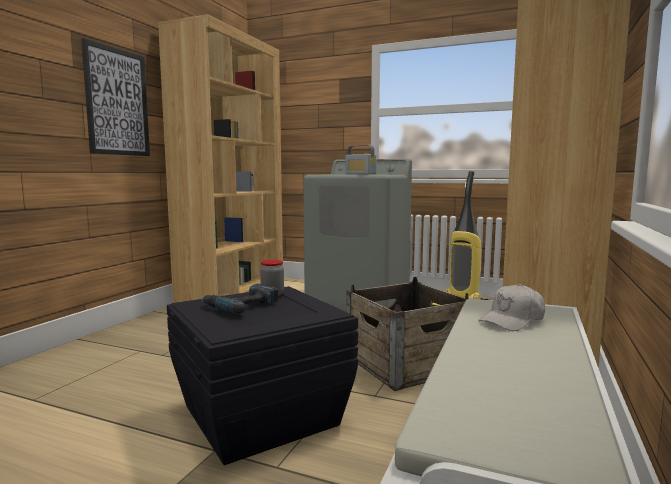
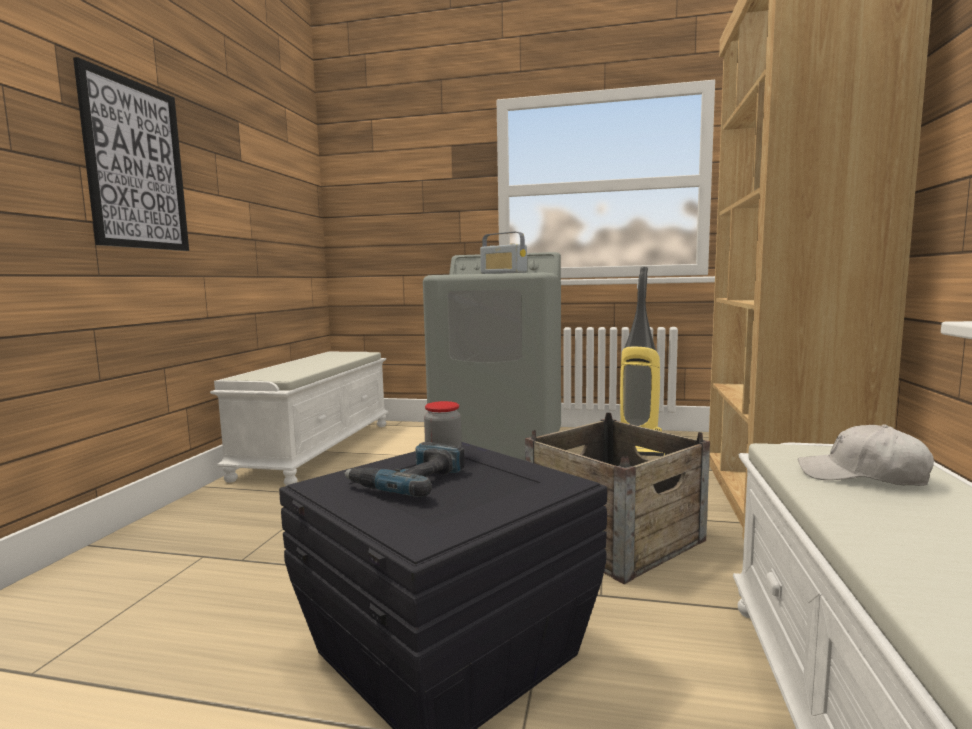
camera: 10 degrees left, 0 degrees up
brown bookcase [158,14,283,303] -> white bench [210,352,389,486]
white cap [478,284,545,331] -> white cap turned 75 degrees clockwise [798,424,934,486]

